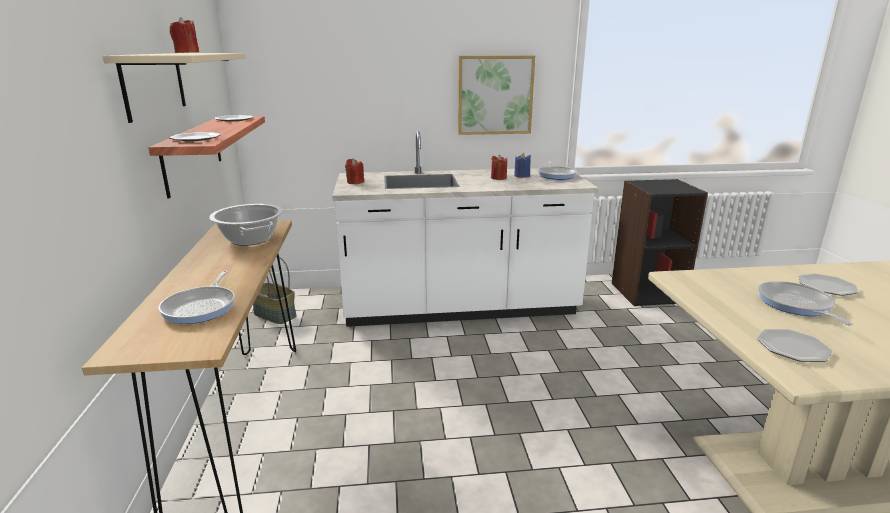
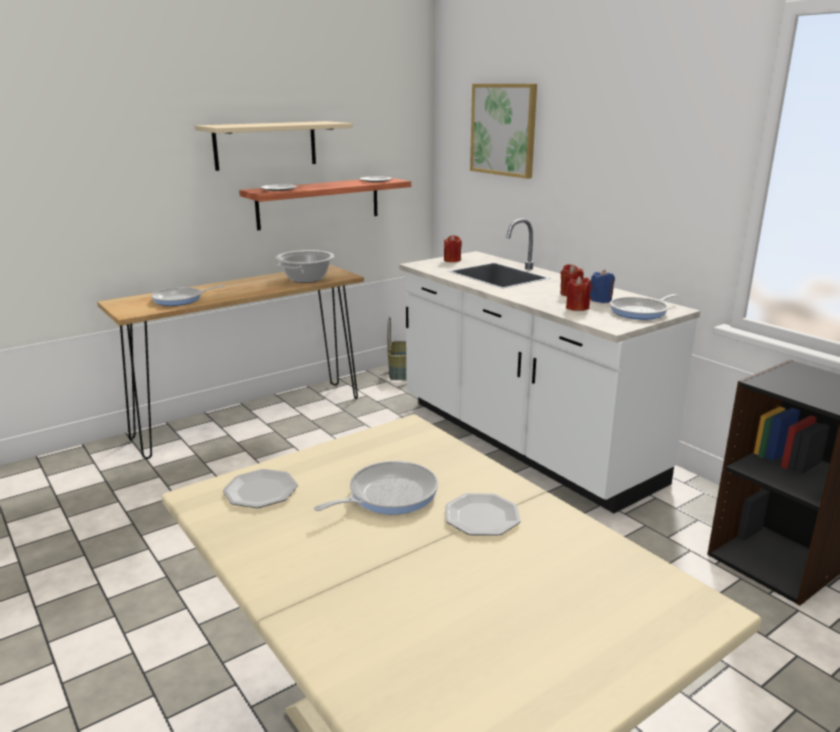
camera: 60 degrees right, 0 degrees up
red candle [170,17,199,53] -> red candle moved to [566,276,591,311]
picture [458,56,535,135] -> picture moved to [470,84,537,179]

